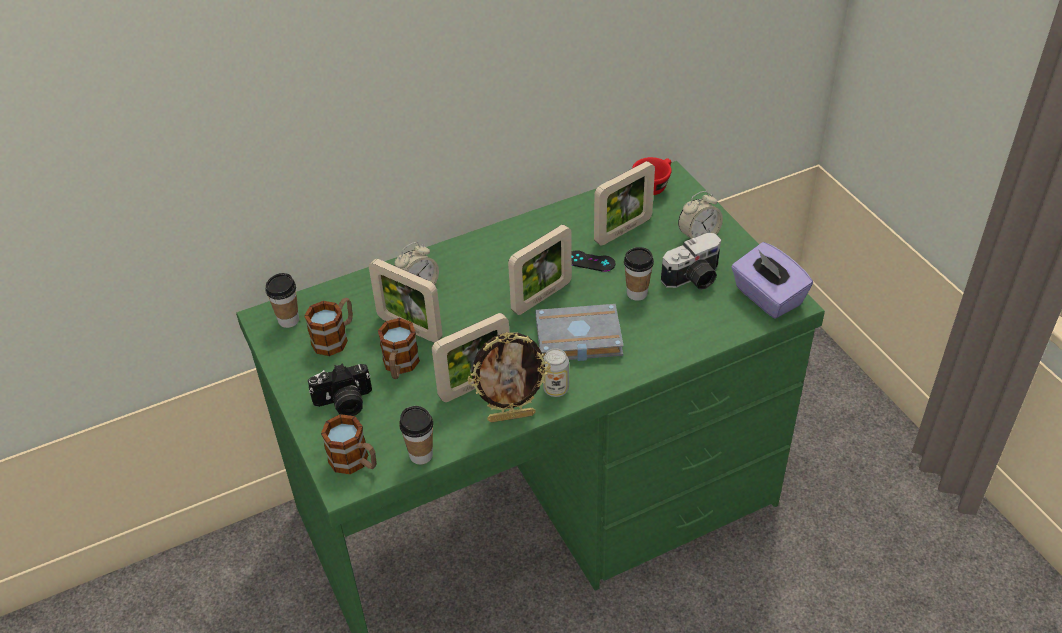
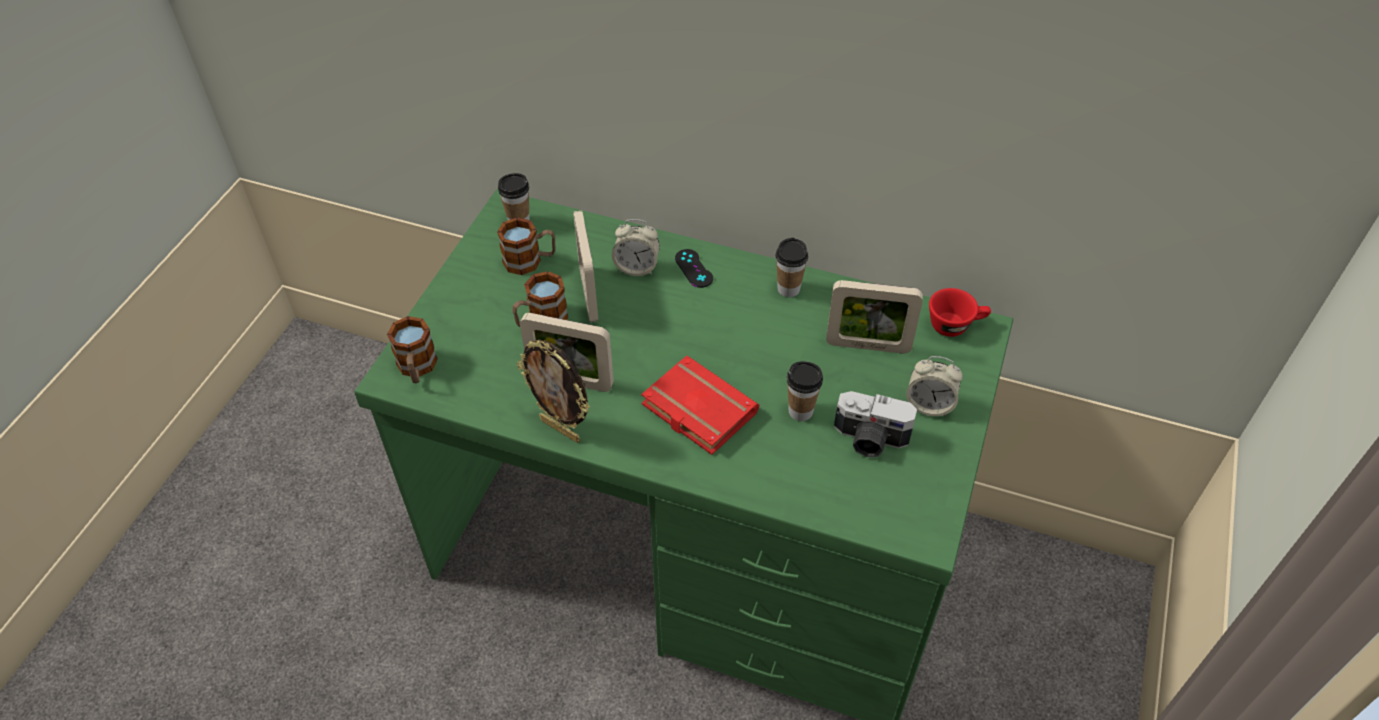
camera: 45 degrees right, 5 degrees up
camera [308,363,372,416] -> none
cup [399,406,433,465] -> cup moved to [776,238,808,297]
picture frame [508,225,572,315] -> none
grey book [535,304,624,361] -> red book [641,356,759,455]
can [543,349,569,397] -> none
black game controller [572,250,615,272] -> black game controller moved to [675,249,713,288]
purple tissue box [731,242,813,319] -> none

